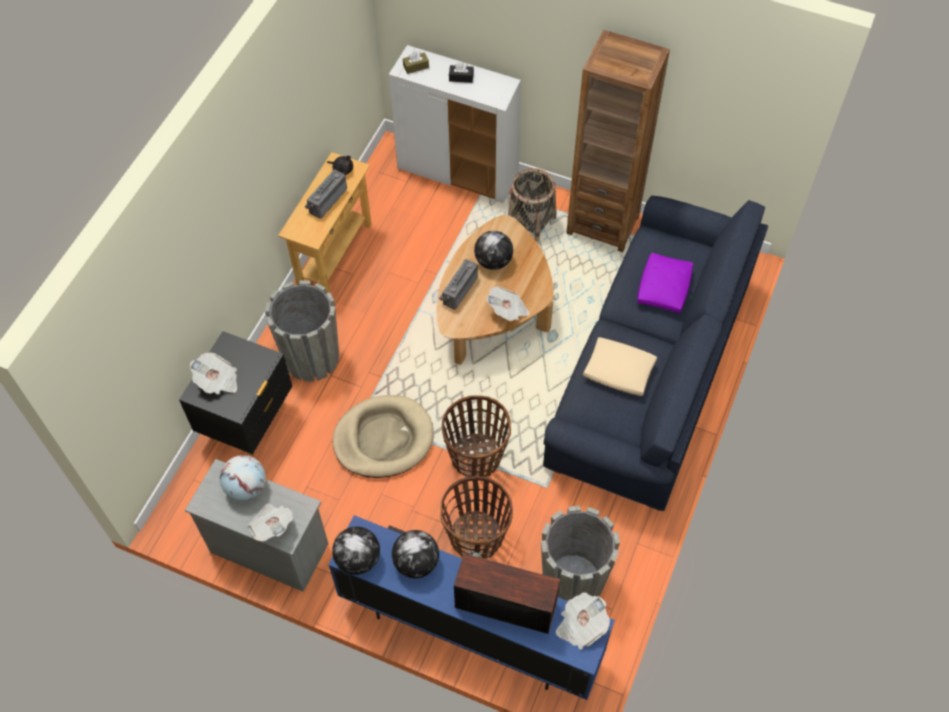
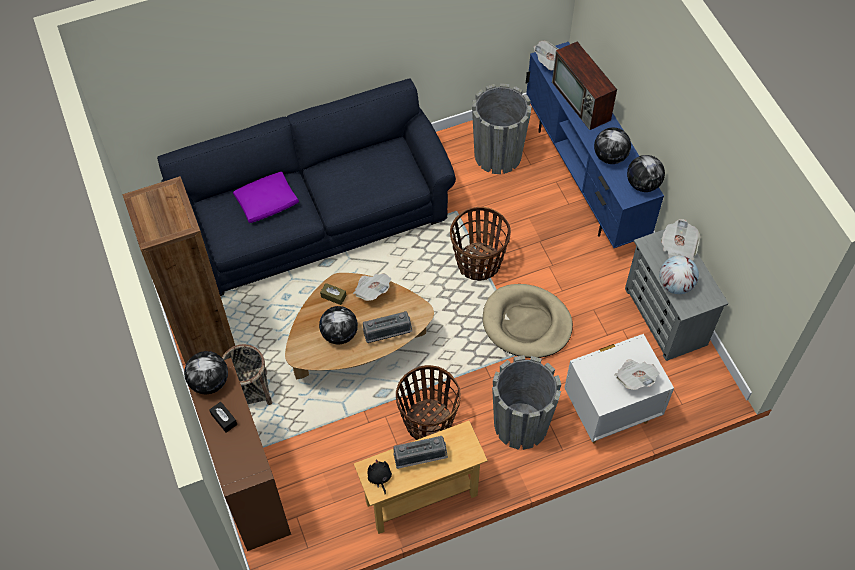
camera: 135 degrees left, 0 degrees up
black nightstand [179,331,292,457] -> white nightstand [565,334,674,444]
white cabinet [389,45,521,203] -> brown cabinet [188,358,291,551]
brown tissue box [403,51,429,74] -> brown tissue box moved to [320,283,346,305]
basket [440,476,513,559] -> basket moved to [396,365,461,440]
beige pillow [583,337,657,396] -> none
none -> globe [184,351,228,394]

